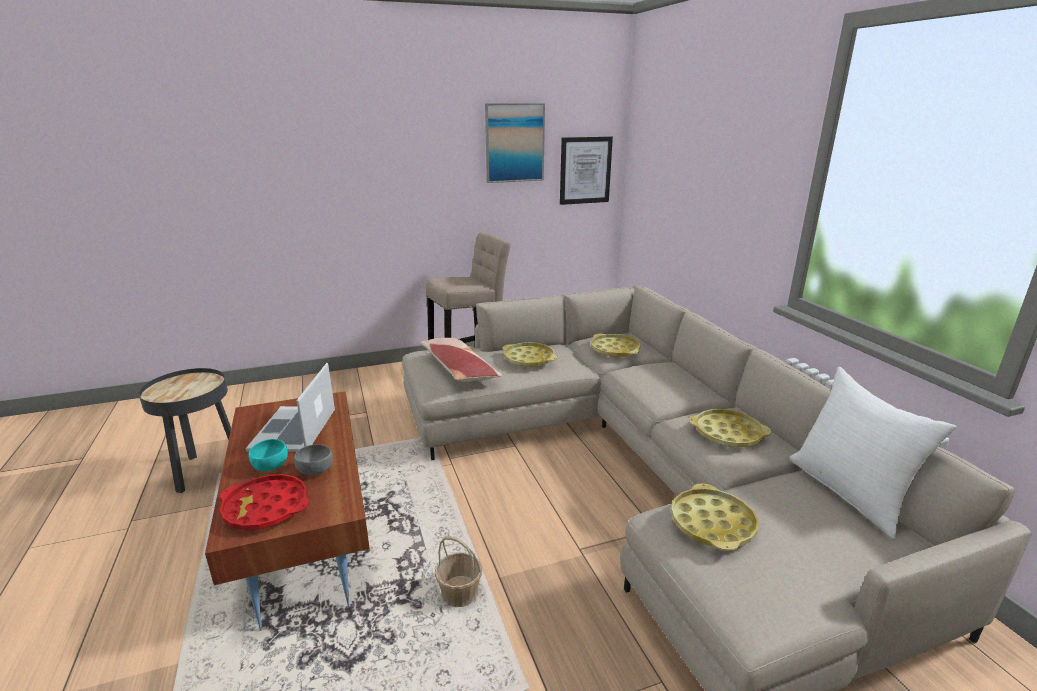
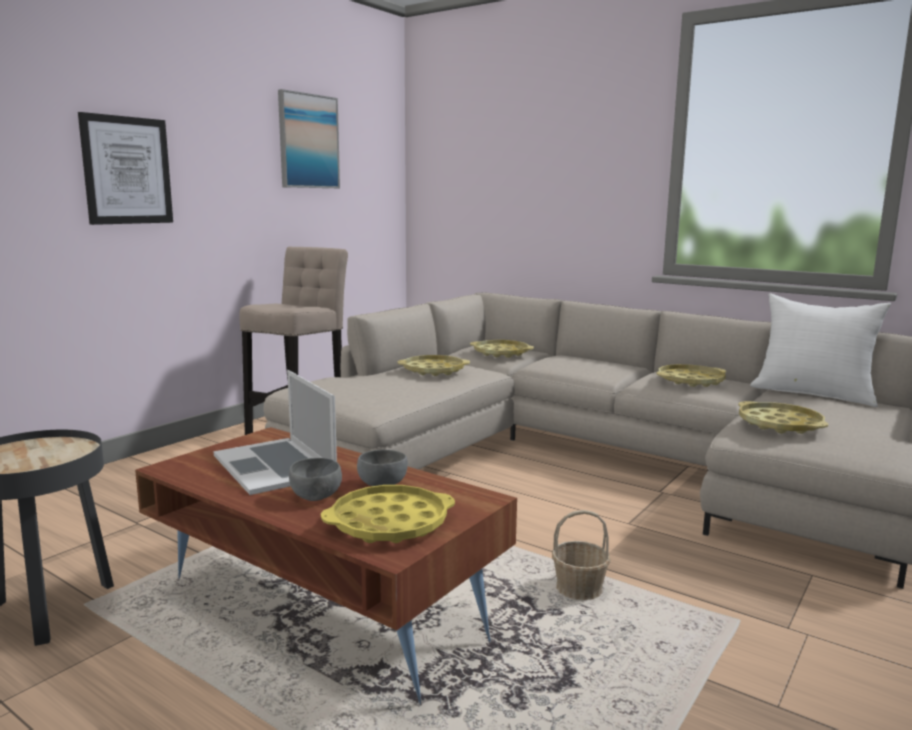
camera: 35 degrees left, 10 degrees down
red tray [220,474,309,530] -> yellow tray [321,485,455,543]
turquoise bowl [248,439,288,472] -> grey bowl [289,458,342,501]
pillow [421,338,502,382] -> none
picture [560,136,613,205] -> picture moved to [78,112,173,225]

